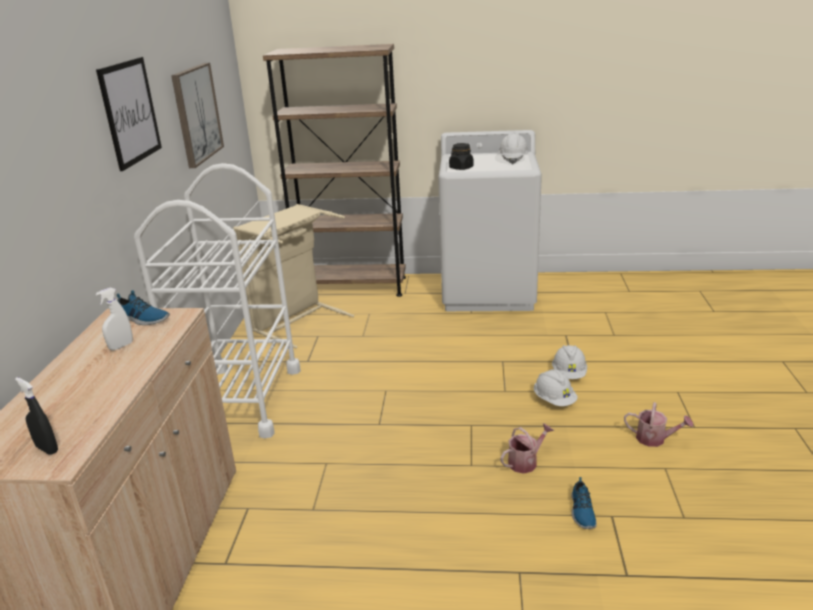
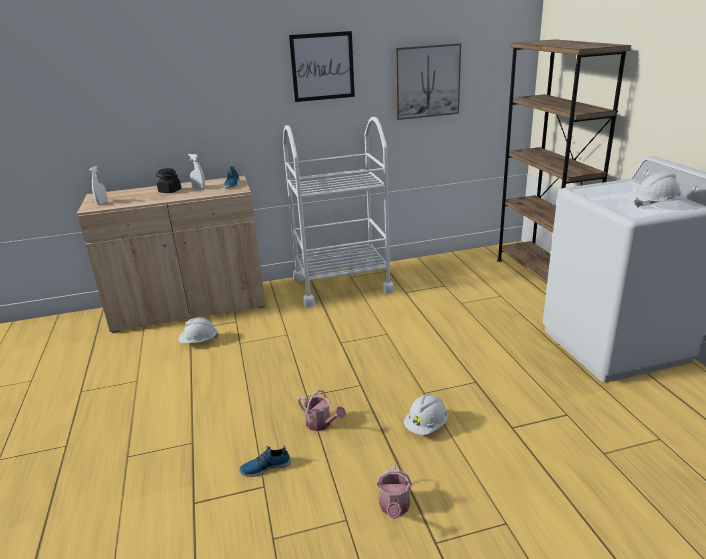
camera: 70 degrees right, 0 degrees up
black spray bottle [15,377,58,455] -> white spray bottle [90,166,108,205]
beige laundry basket [233,204,354,349] -> none
black jar [449,143,474,170] -> black jar moved to [156,168,181,193]
white hard hat [552,345,587,379] -> white hard hat moved to [179,317,218,343]

